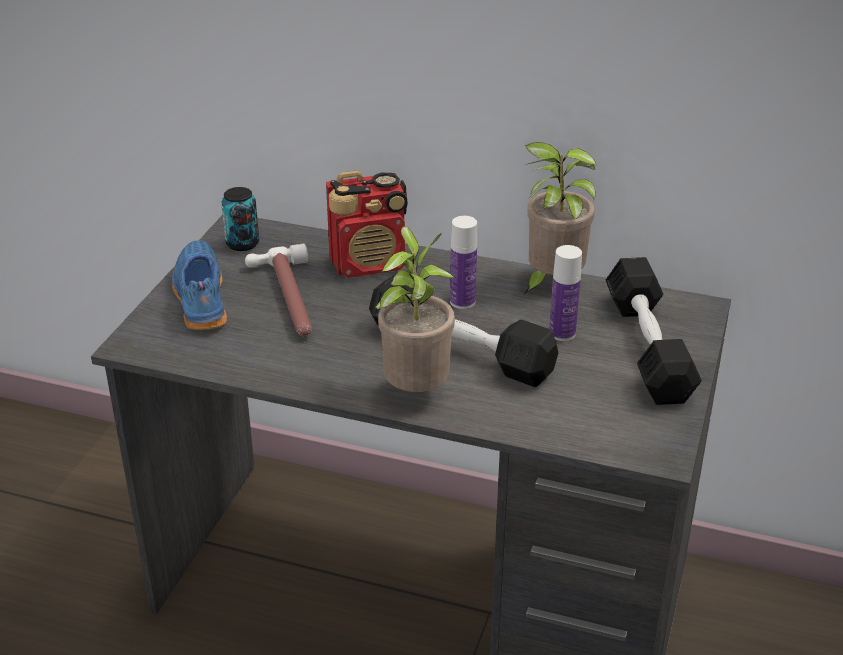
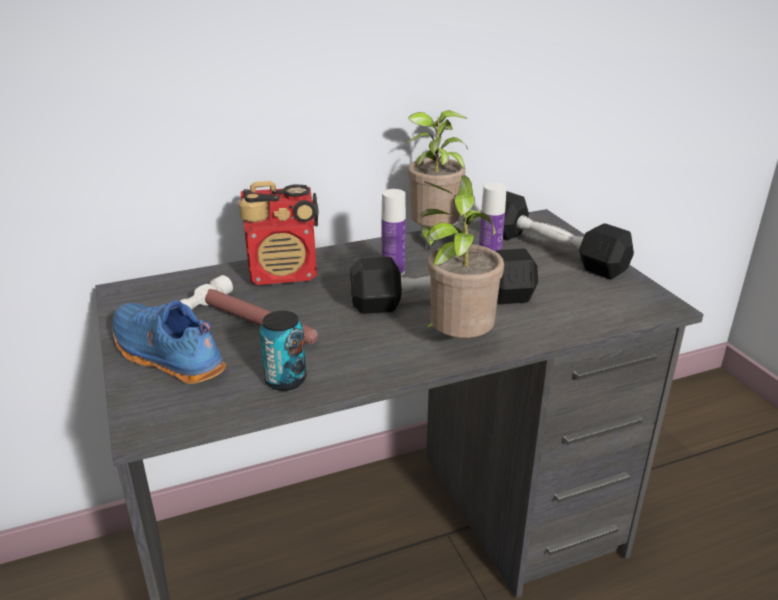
camera: 40 degrees left, 5 degrees down
can [221,187,259,251] -> can moved to [259,311,306,391]
radio [326,171,408,278] -> radio turned 45 degrees clockwise [239,181,319,285]

